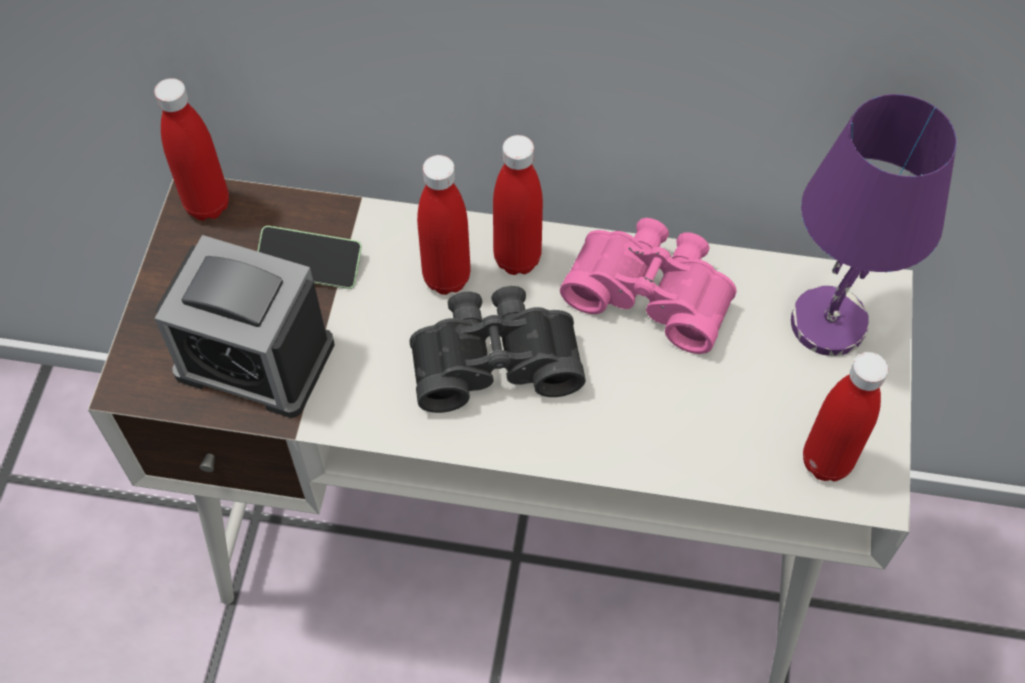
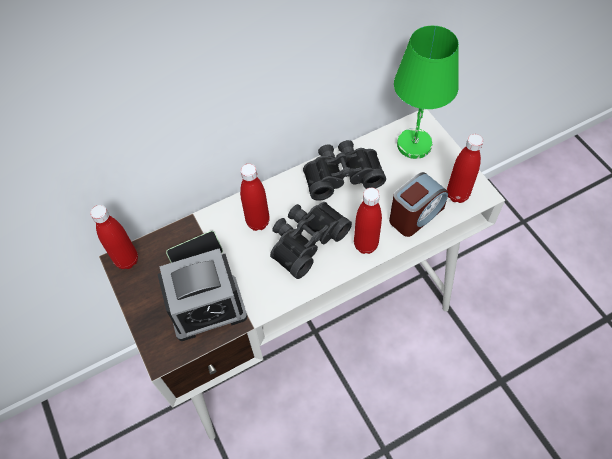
camera: 35 degrees left, 0 degrees up
red bottle [493,135,543,275] -> red bottle moved to [354,188,382,254]
pink binoculars [560,218,737,354] -> black binoculars [303,140,386,201]
purple table lamp [791,94,957,356] -> green table lamp [394,25,459,159]
none -> alarm clock [389,172,448,237]

